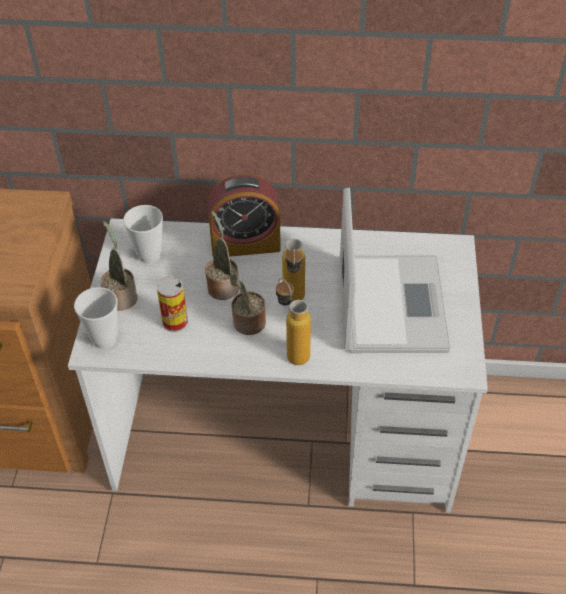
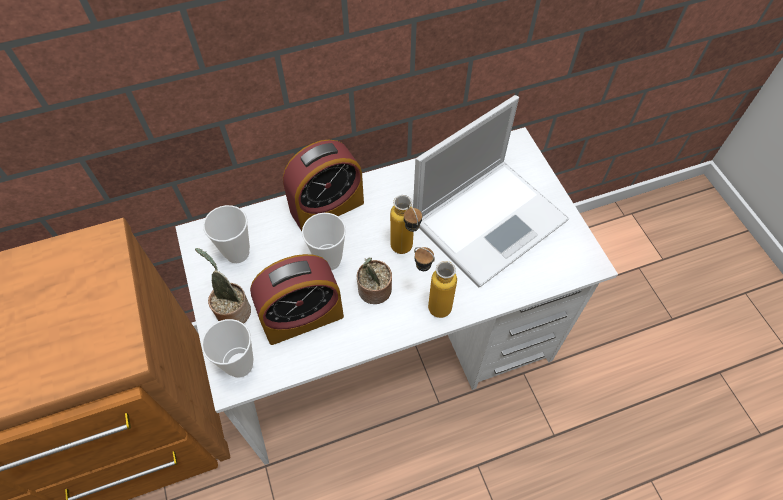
camera: 25 degrees left, 10 degrees up
can [156,276,188,332] -> alarm clock [250,254,344,345]
potted plant [205,211,239,300] -> cup [302,213,346,271]
laptop [340,188,451,353] -> laptop turned 75 degrees clockwise [413,95,569,287]

